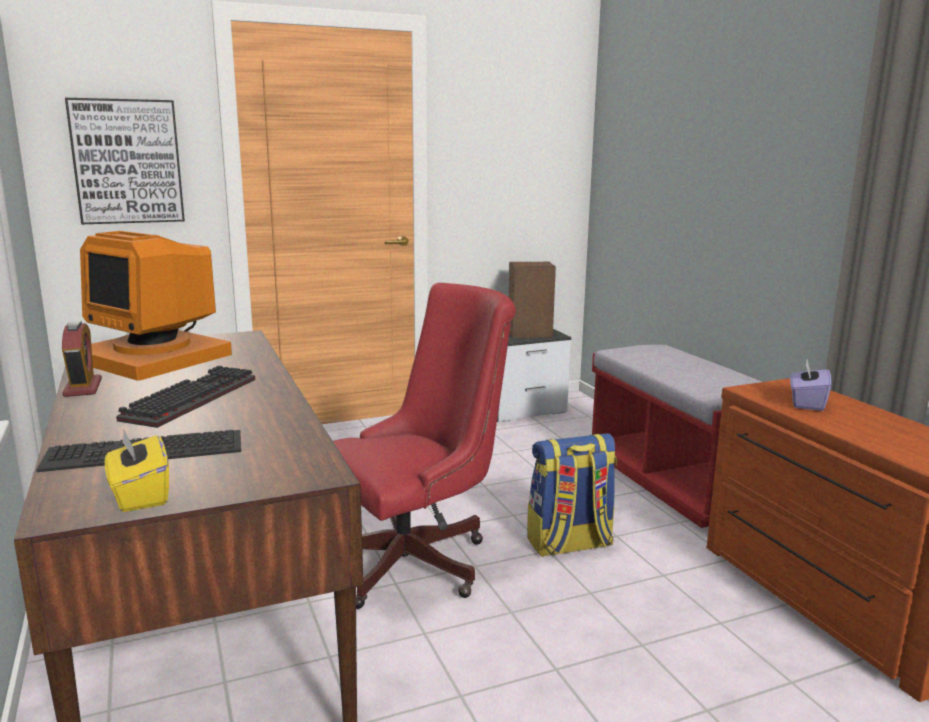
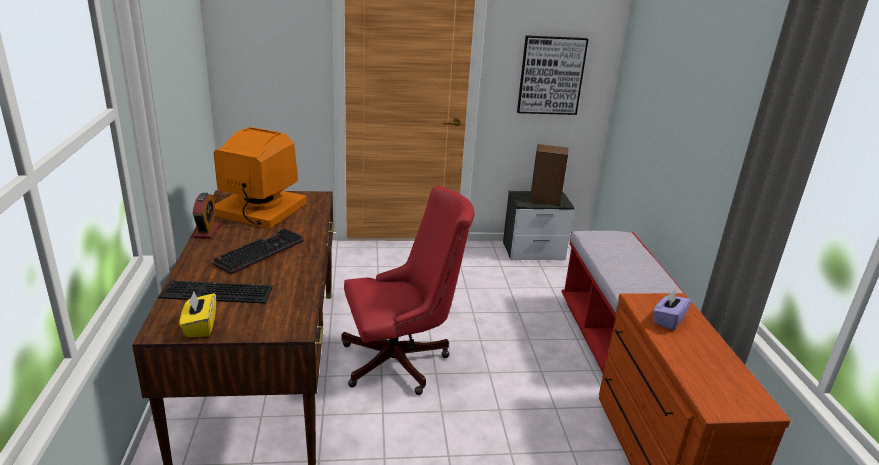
camera: 15 degrees right, 10 degrees up
picture [65,98,185,224] -> picture moved to [517,35,589,115]
monitor [80,231,232,381] -> monitor turned 150 degrees clockwise [214,127,306,228]
backpack [527,433,617,557] -> none

